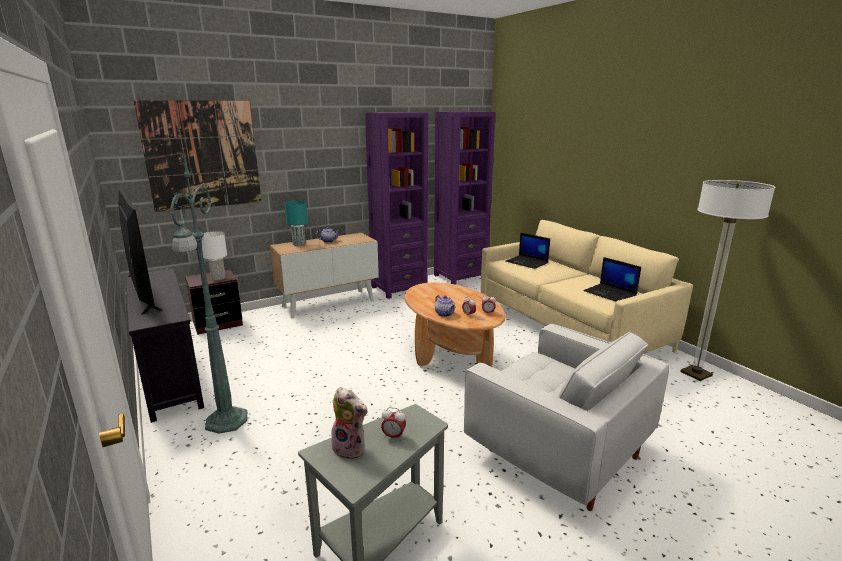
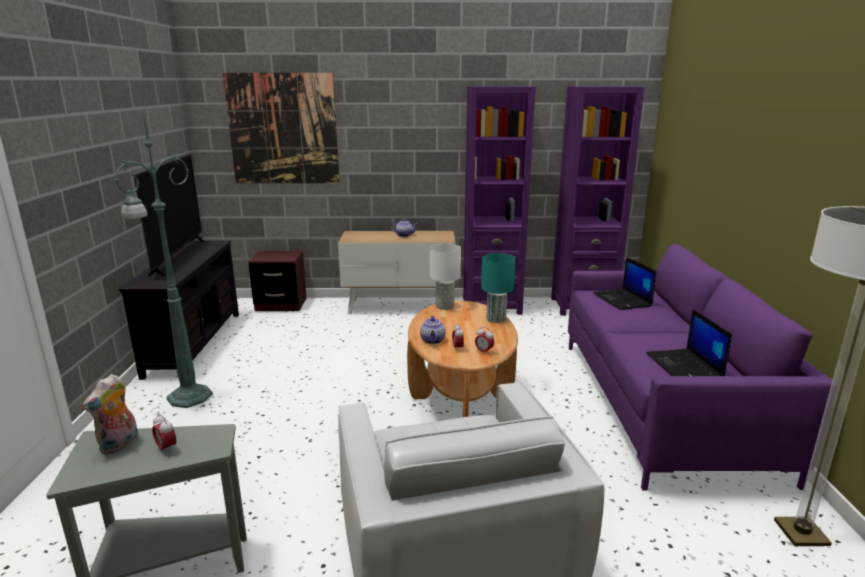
camera: 30 degrees right, 0 degrees up
white table lamp [202,231,227,280] -> white table lamp moved to [430,244,461,310]
turquoise table lamp [284,201,308,246] -> turquoise table lamp moved to [481,253,515,323]
plush toy [331,387,367,460] -> plush toy turned 60 degrees clockwise [82,374,139,454]
beige sofa [481,220,693,354] -> purple sofa [568,244,833,491]

